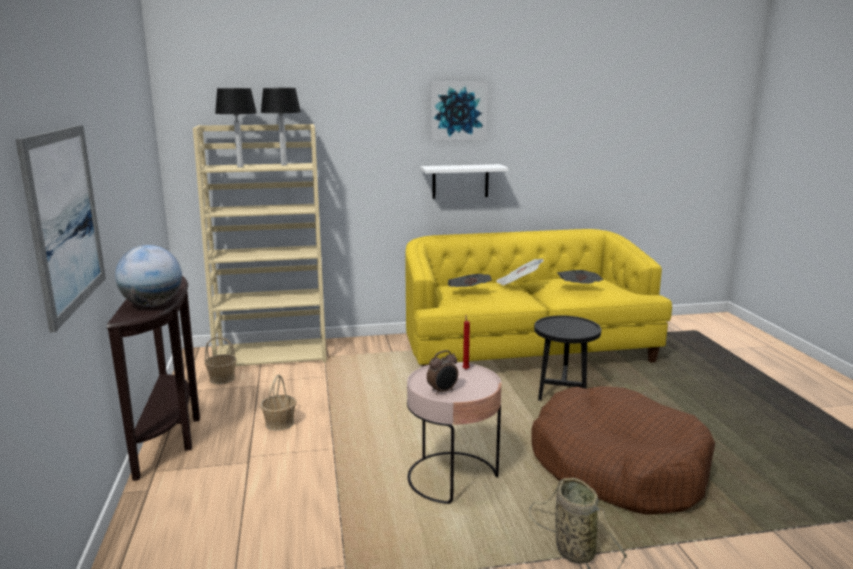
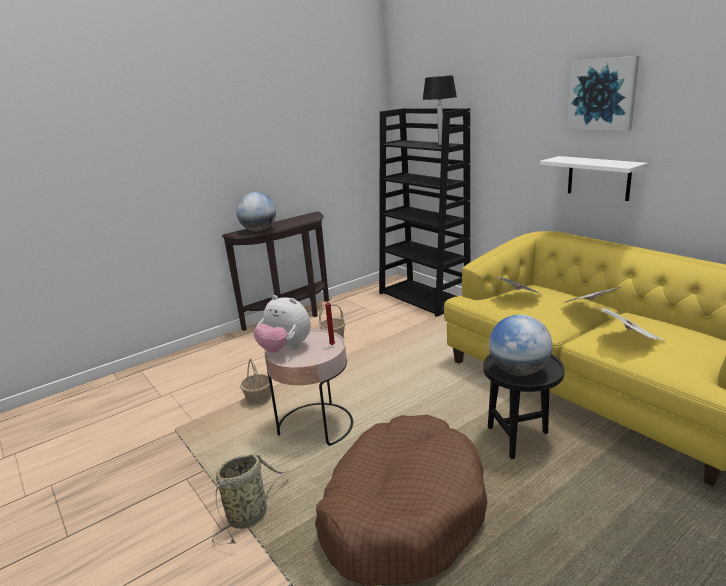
camera: 65 degrees right, 5 degrees up
picture [16,125,106,333] -> none
beige bookcase [193,124,327,366] -> black bookcase [379,108,470,317]
basket [204,337,237,384] -> basket moved to [240,358,271,406]
table lamp [215,88,257,168] -> none
alarm clock [427,350,458,395] -> plush toy [254,295,311,353]
none -> globe [489,314,552,376]

